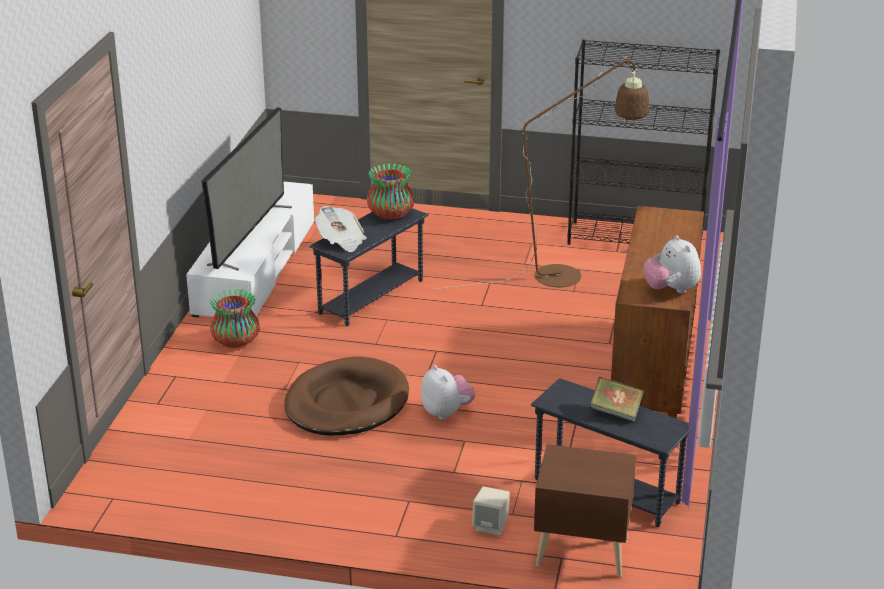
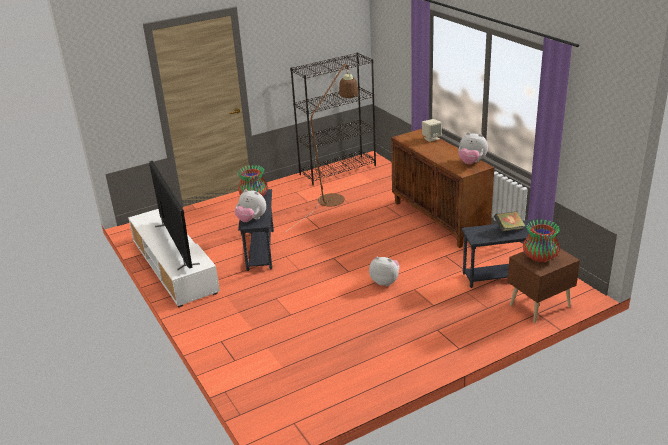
camera: 40 degrees left, 0 degrees up
vase [210,289,260,348] -> vase moved to [523,220,560,262]
brown dog bed [284,356,409,435] -> none
newspaper [315,206,367,252] -> plush toy [235,189,266,222]
beige speaker [472,487,510,536] -> beige speaker moved to [422,119,442,142]

